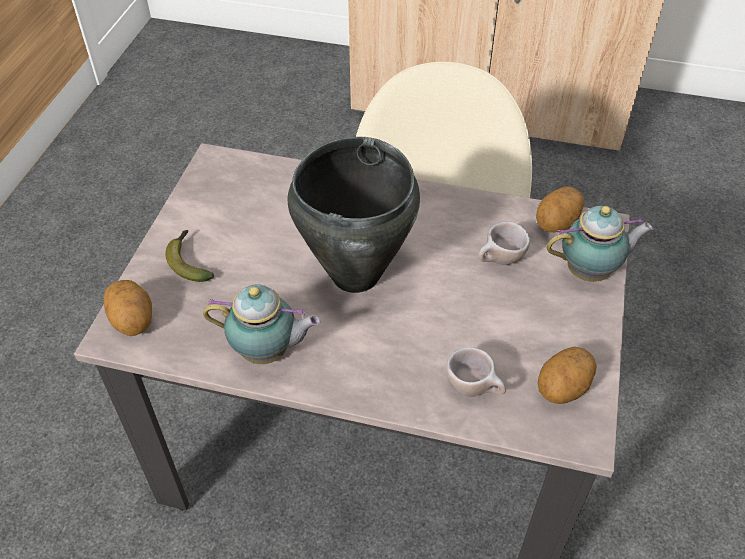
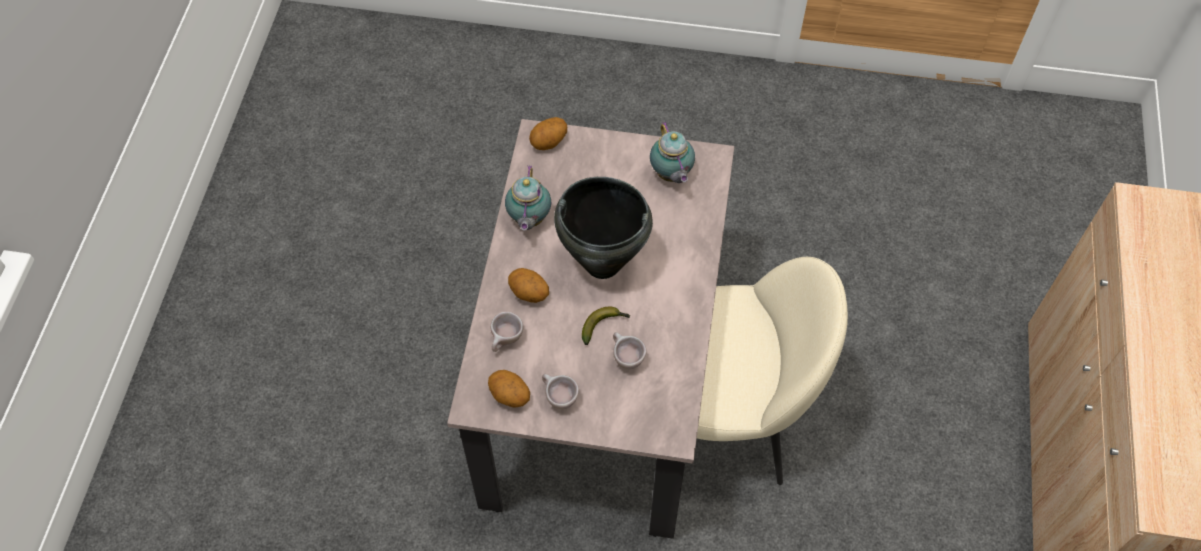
camera: 85 degrees right, 10 degrees up
banana [166,230,214,282] -> banana moved to [582,306,630,345]
potato [536,186,584,232] -> potato moved to [508,268,549,303]
teapot [546,206,653,282] -> teapot moved to [650,122,695,183]
none -> beige cup [542,374,579,409]

